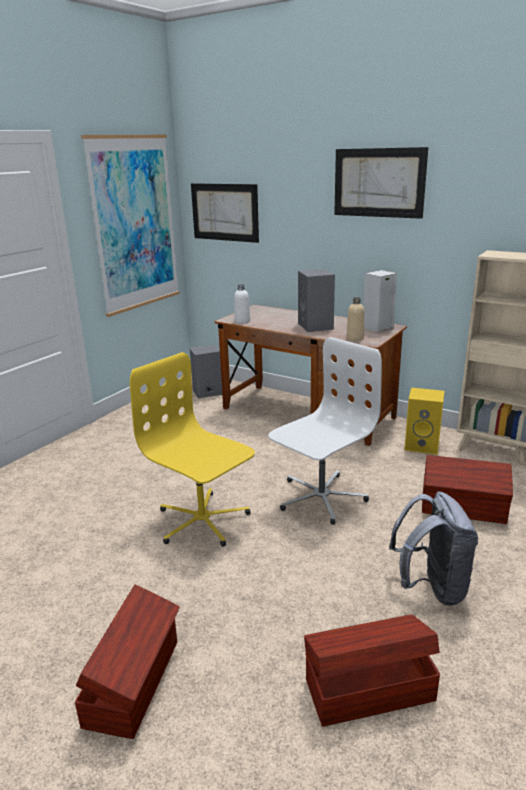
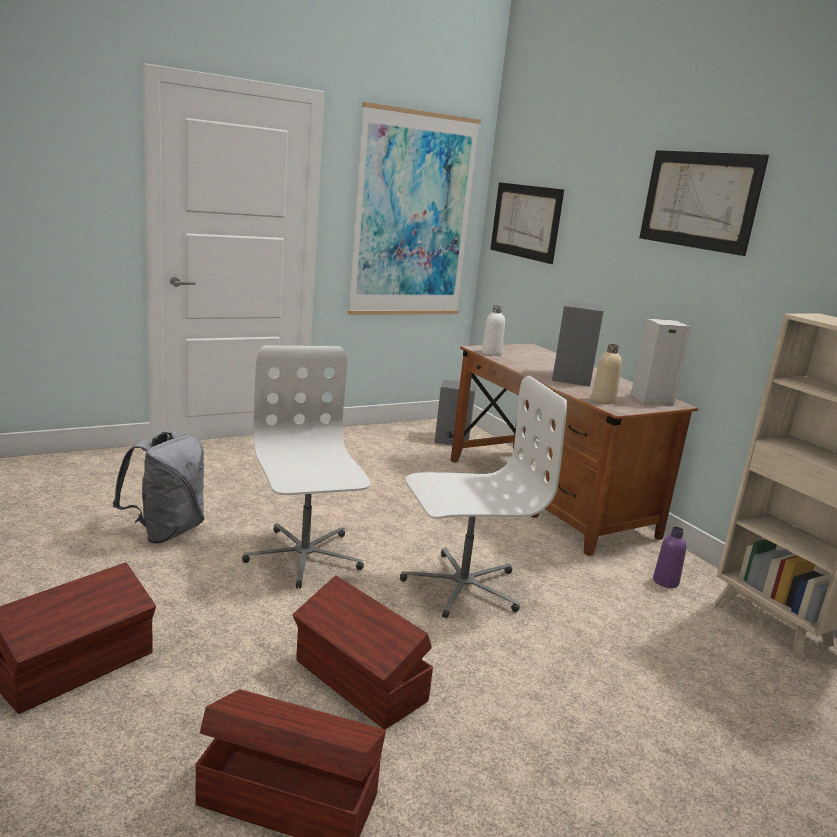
camera: 25 degrees right, 5 degrees down
yellow office chair [130,352,255,547] -> white office chair [242,345,371,588]
grey backpack [389,491,478,606] -> grey backpack moved to [112,431,204,544]
yellow speaker [404,388,444,455] -> purple bottle [653,527,686,588]
brown storage box [422,455,513,524] -> brown storage box moved to [293,575,433,729]

